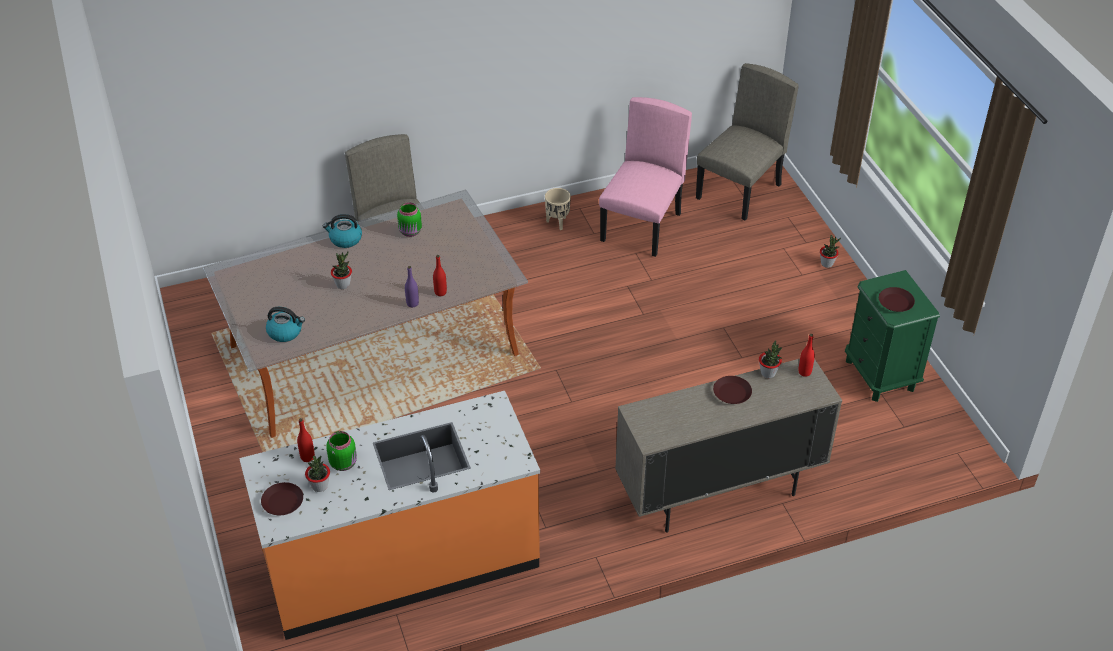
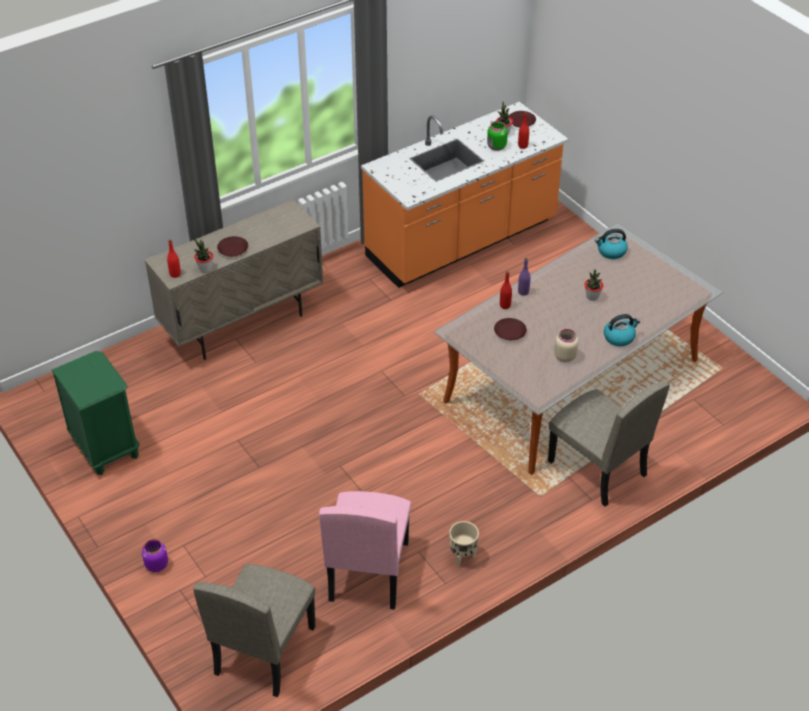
camera: 165 degrees right, 0 degrees up
green jar [397,202,422,237] -> beige jar [554,329,579,362]
potted plant [820,235,841,268] -> purple jar [142,539,168,572]
brown plate [879,287,915,312] -> brown plate moved to [494,318,527,340]

